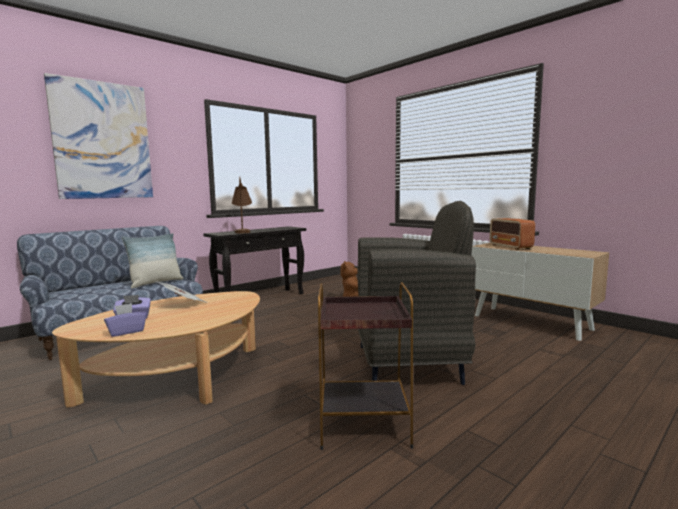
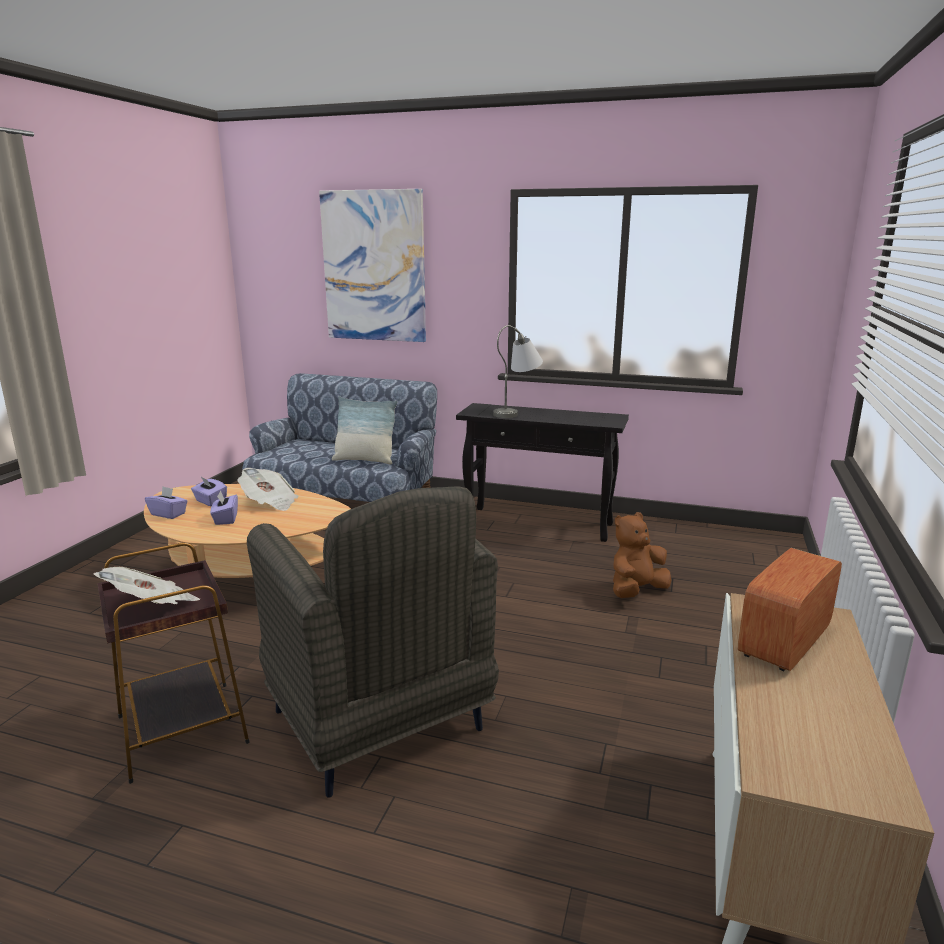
camera: 60 degrees right, 10 degrees up
brown table lamp [232,177,252,234] -> grey table lamp [493,325,543,418]
none -> newspaper [93,567,200,604]
none -> purple tissue box [210,490,238,525]

